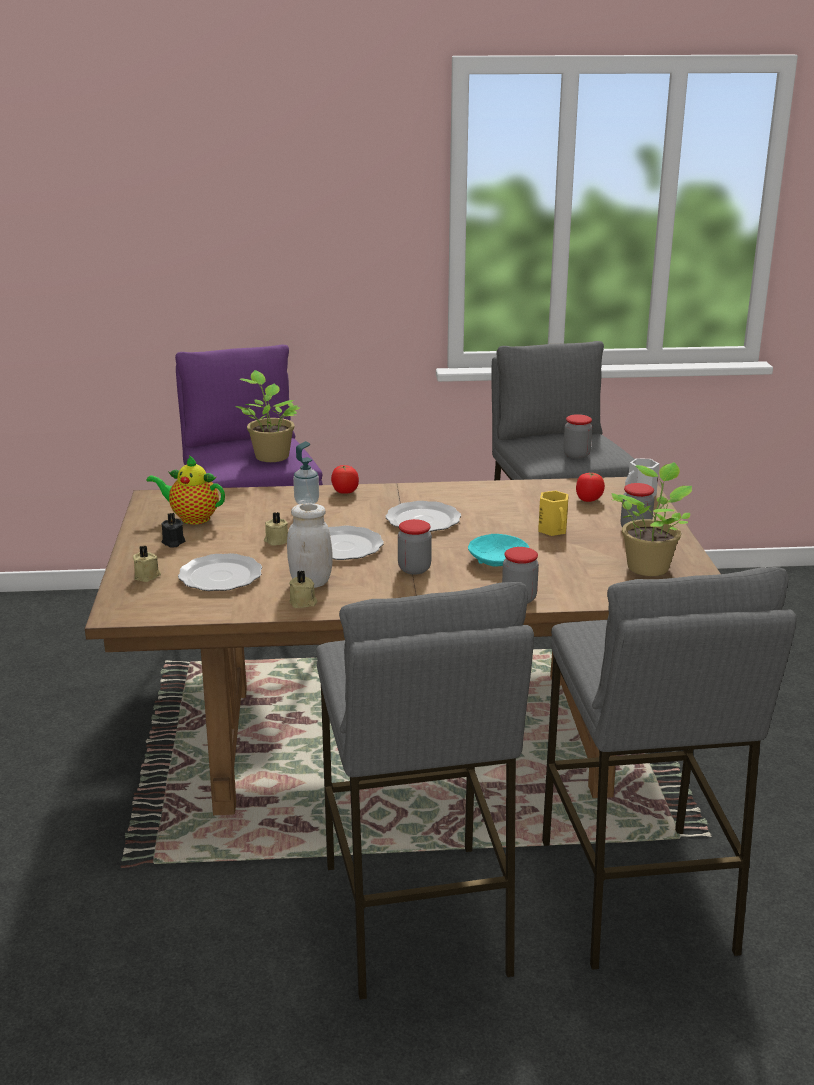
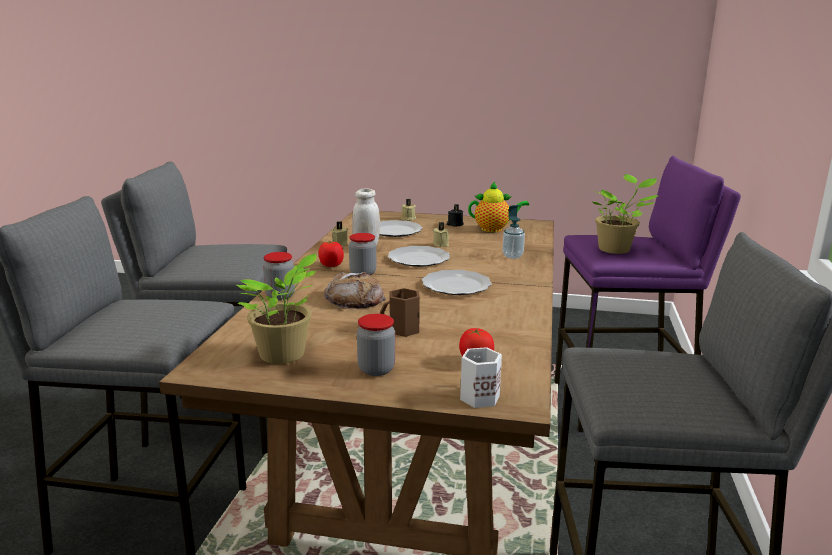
camera: 105 degrees right, 5 degrees down
teapot [146,455,225,524] -> teapot turned 60 degrees clockwise [468,182,529,232]
tomato [331,465,359,494] -> tomato moved to [318,241,344,267]
turquoise bowl [468,534,529,567] -> bread [324,272,386,309]
yellow mug [538,490,569,536] -> brown mug [380,288,420,337]
jar [563,414,592,459] -> none

